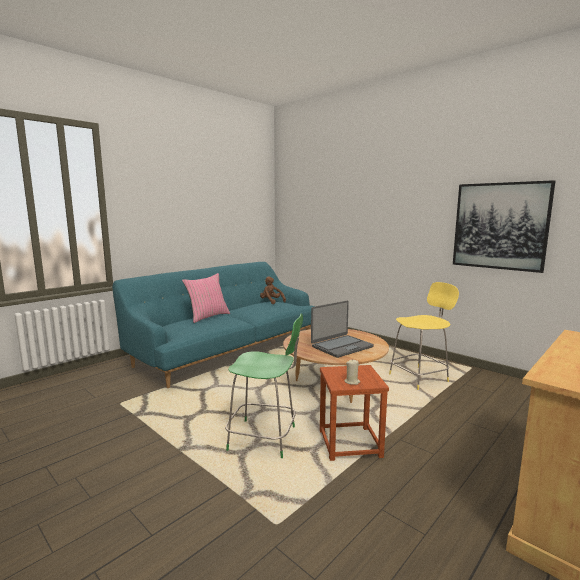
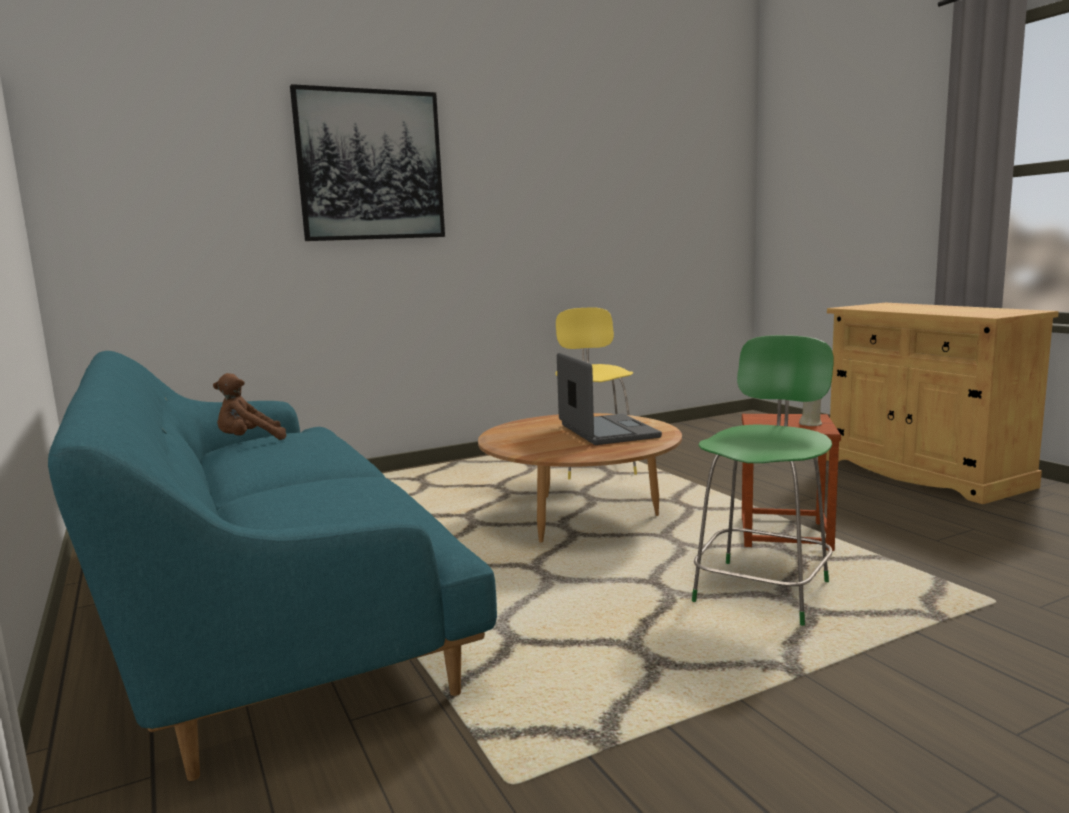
camera: 70 degrees left, 0 degrees up
pink pillow [182,273,230,323] -> none
picture [453,180,555,273] -> picture moved to [290,84,445,241]

